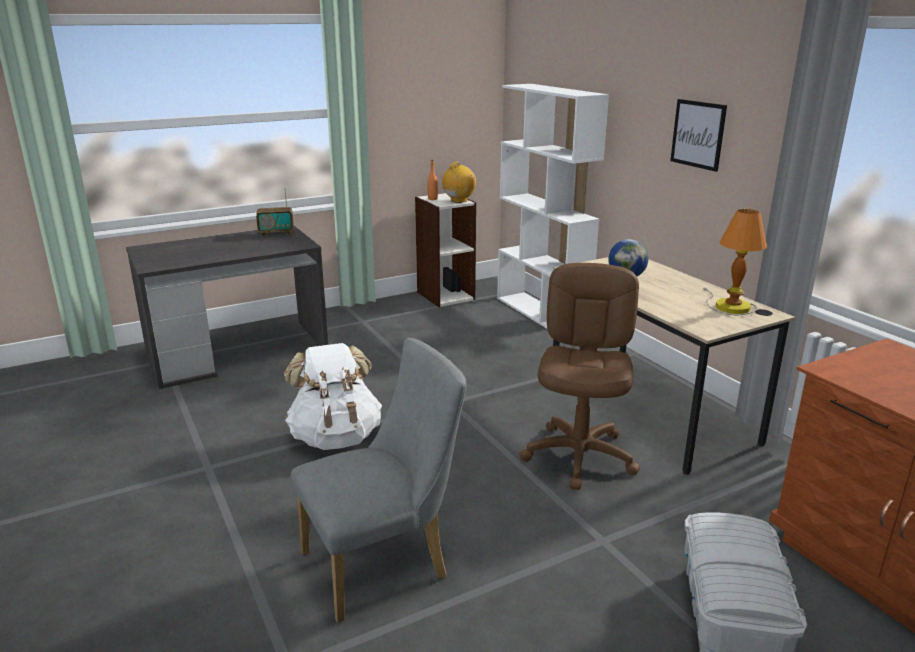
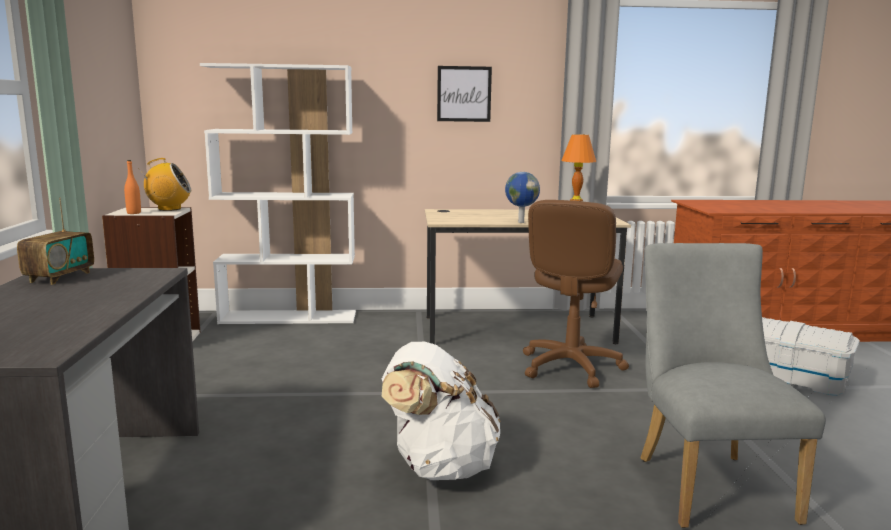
camera: 65 degrees left, 10 degrees down
radio [442,161,476,203] -> radio turned 105 degrees clockwise [139,158,191,211]
brown office chair [519,263,640,490] -> brown office chair turned 105 degrees counterclockwise [523,200,629,388]

